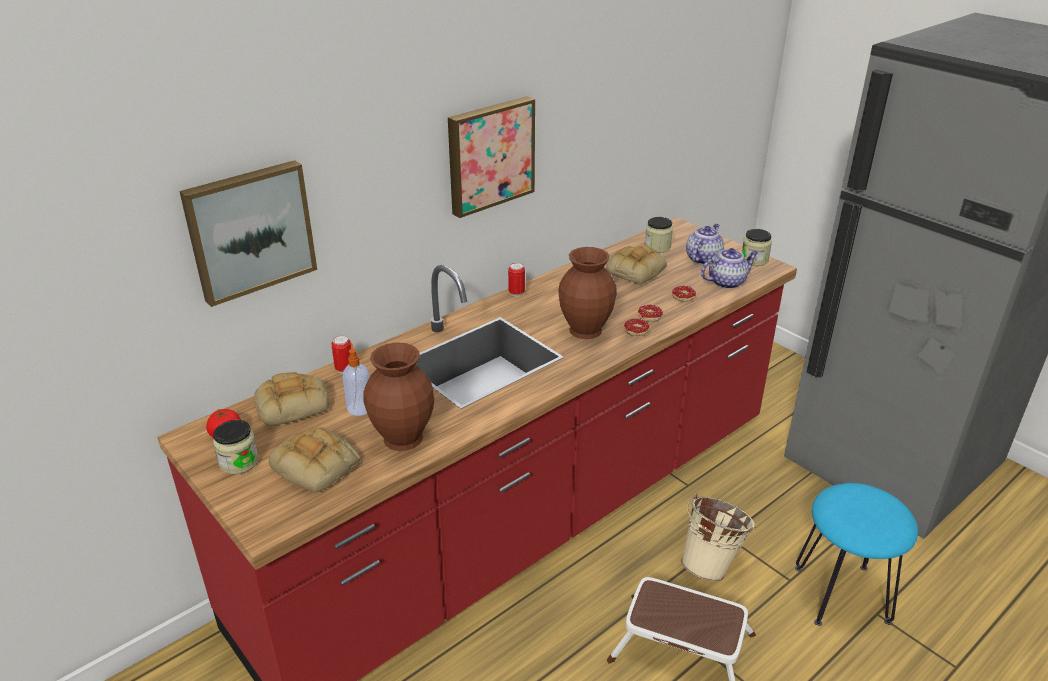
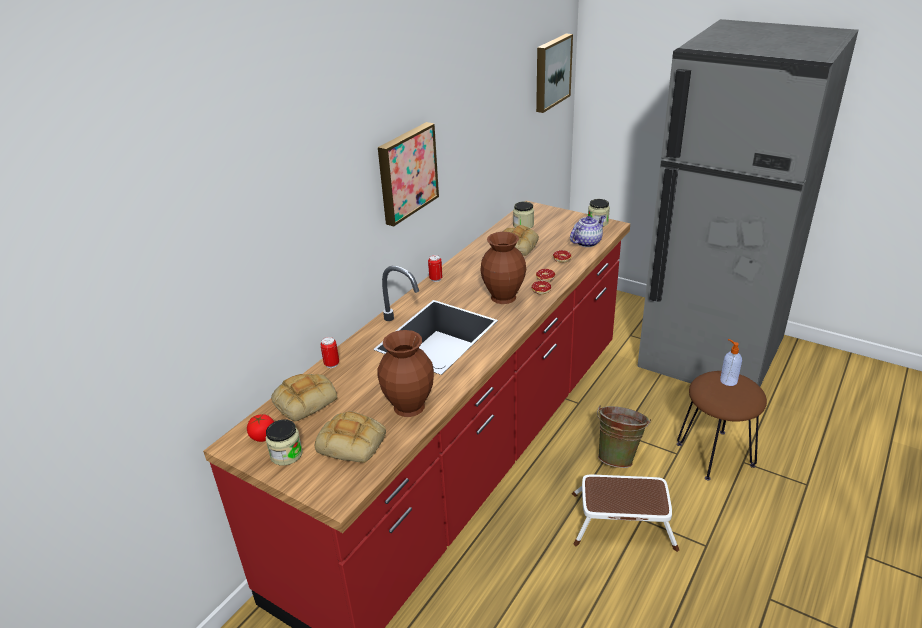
camera: 15 degrees left, 0 degrees up
picture [179,160,317,307] -> picture moved to [536,34,573,113]
soap dispenser [343,343,369,416] -> soap dispenser moved to [720,339,742,386]
beige bucket [681,493,755,581] -> green bucket [597,405,651,468]
teapot [686,224,724,265] -> none
turquoise stool [795,483,918,626] -> brown stool [677,371,767,481]

